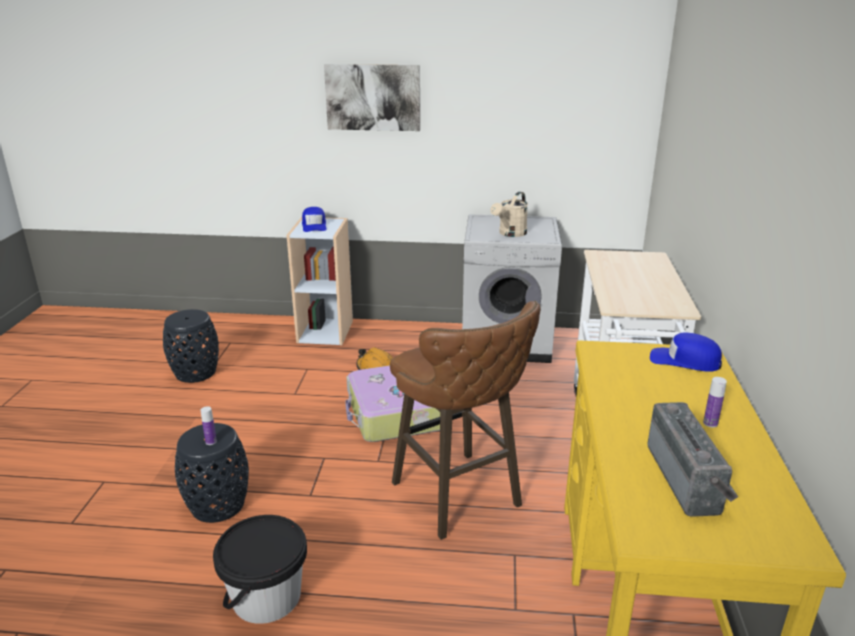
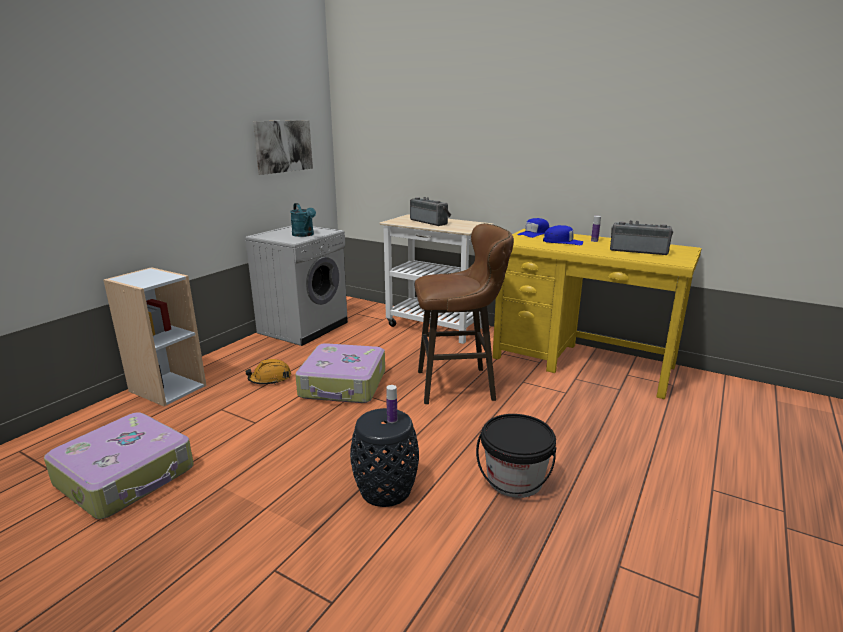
camera: 65 degrees left, 5 degrees down
black stool [163,309,219,383] -> suitcase [44,412,194,519]
blue cap [302,207,326,232] -> blue cap moved to [543,225,583,245]
picture [324,64,420,131] -> picture moved to [253,120,313,175]
beige watering can [490,192,528,237] -> turquoise watering can [290,203,316,237]
none -> radio [410,197,451,226]

